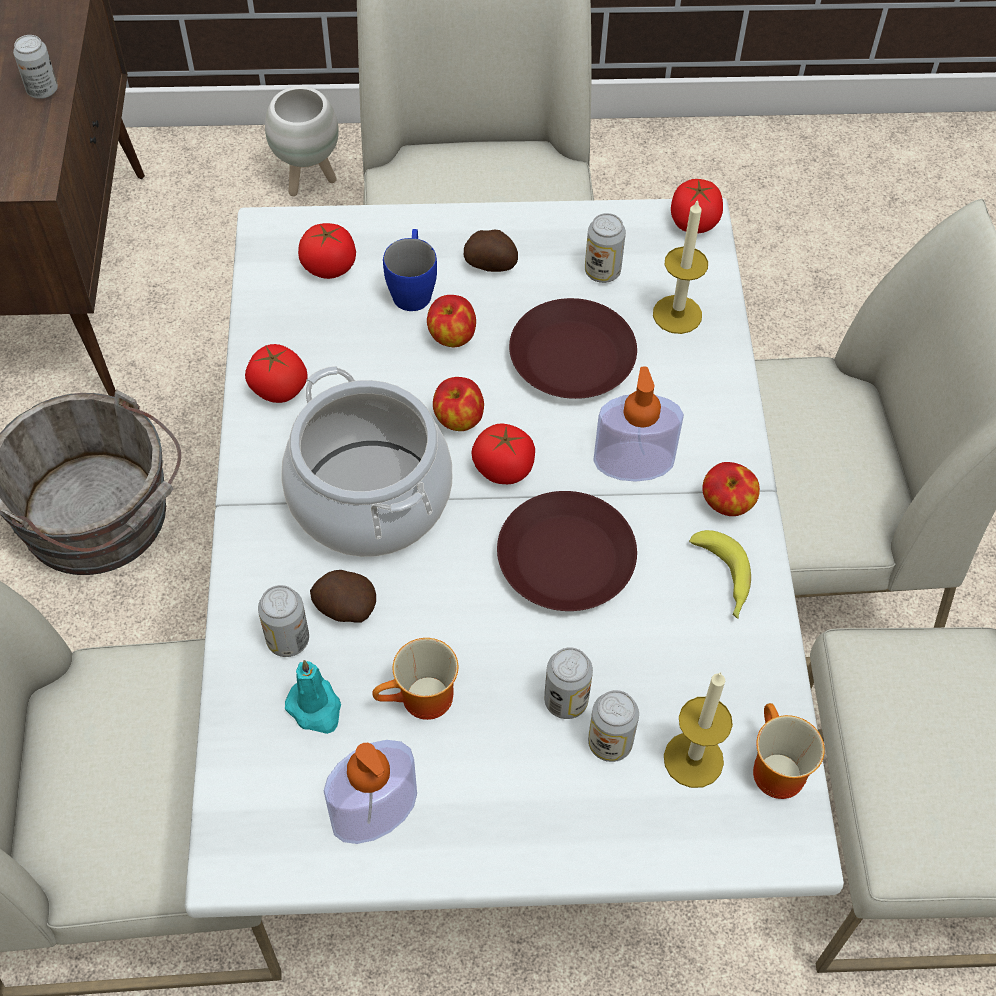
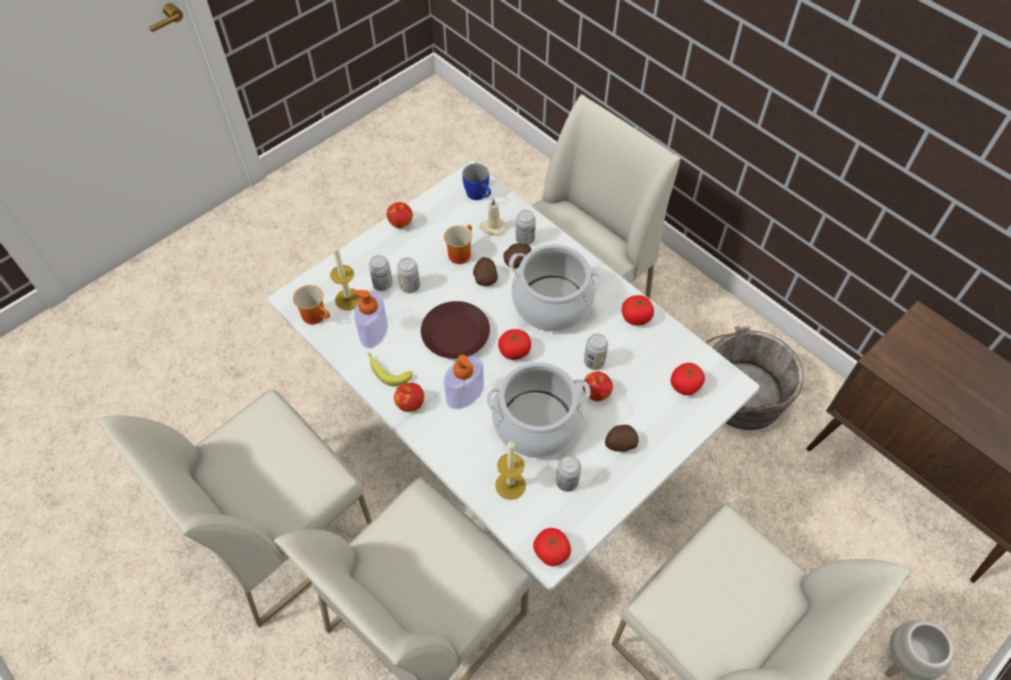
camera: 140 degrees right, 0 degrees up
can [13,35,58,99] -> can moved to [584,334,608,370]
turquoise candle [285,660,341,734] -> beige candle [480,198,507,236]
soap dispenser [324,740,417,844] -> soap dispenser moved to [353,290,388,348]
blue mug [383,229,437,311] -> blue mug moved to [462,164,491,200]
apple [433,377,484,431] -> apple moved to [387,202,413,229]
brown plate [509,298,637,399] -> cooking pot [487,362,591,458]
none -> potato [473,257,498,286]

